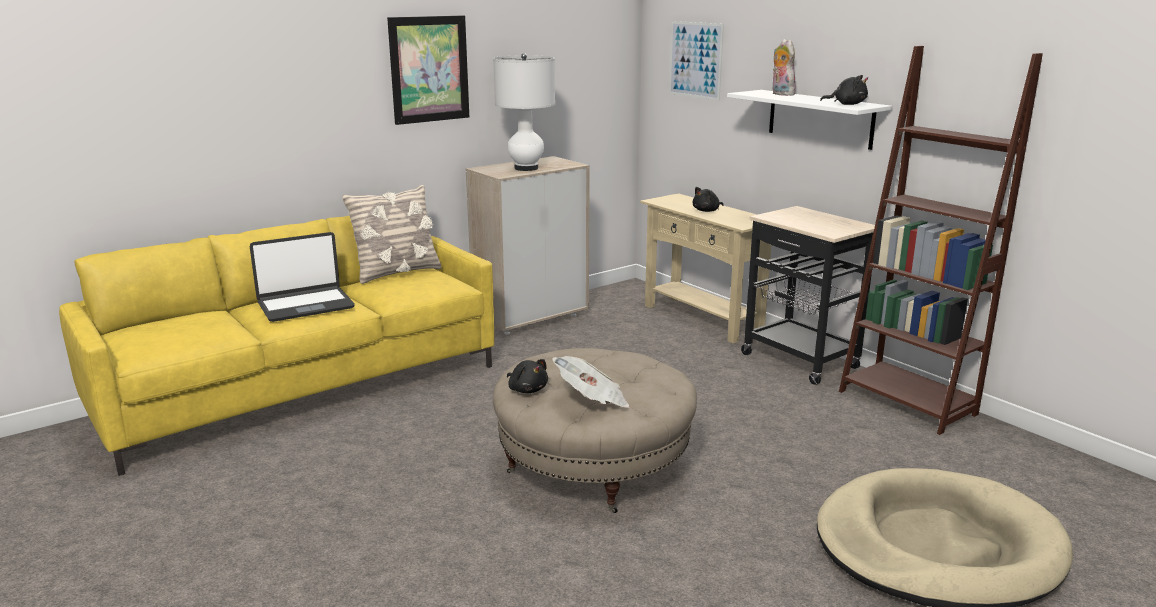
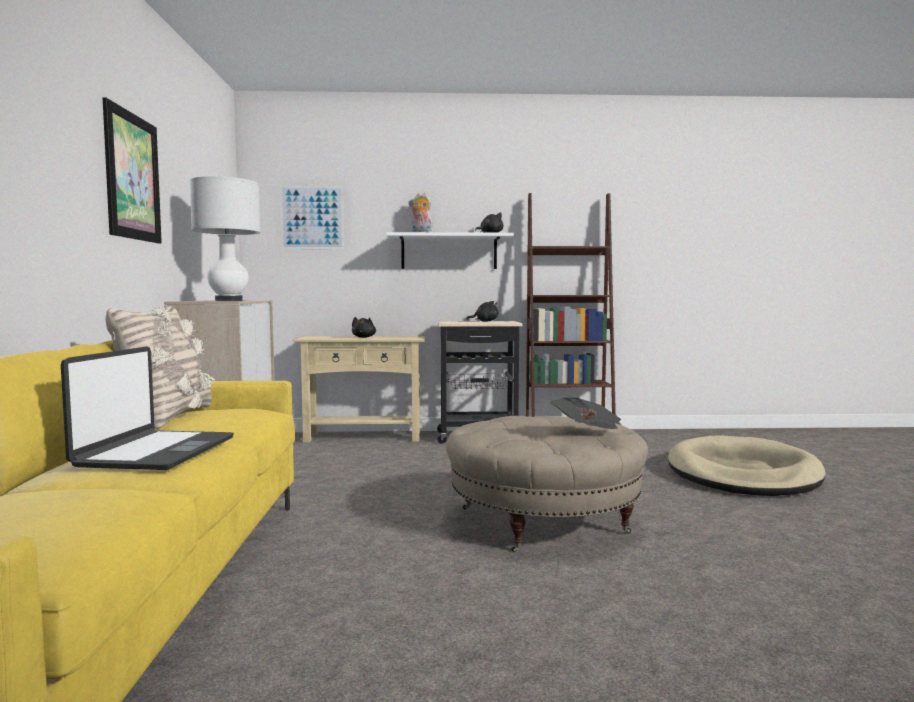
camera: 55 degrees left, 15 degrees down
black plush toy [507,359,548,393] -> black plush toy moved to [466,301,498,322]

